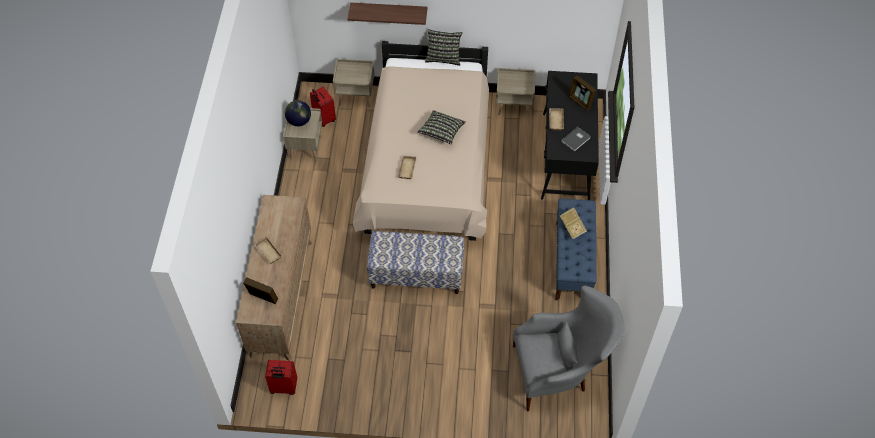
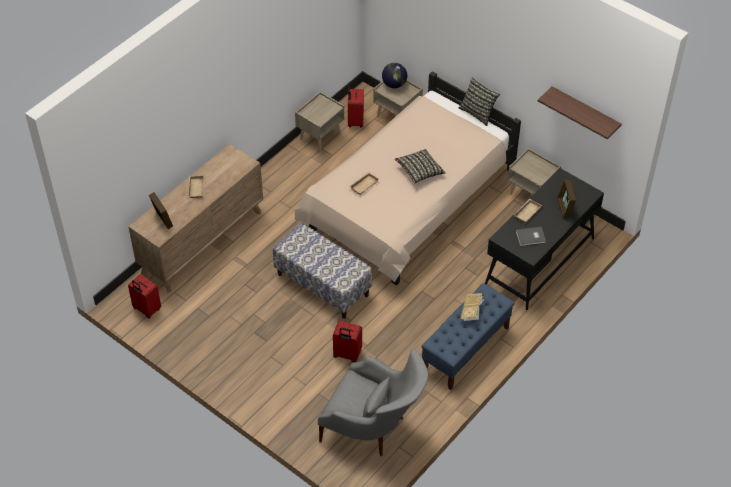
camera: 35 degrees right, 5 degrees down
globe [285,100,311,126] -> globe moved to [382,63,407,88]
shelf [348,3,427,25] -> shelf moved to [538,86,622,139]
none -> red suitcase [333,321,362,362]

